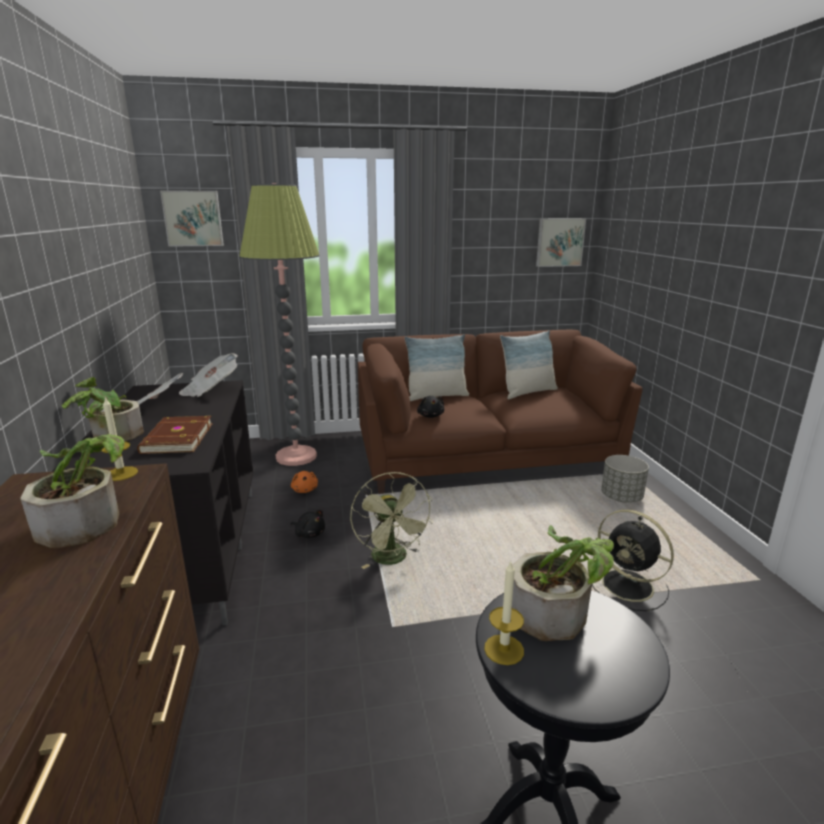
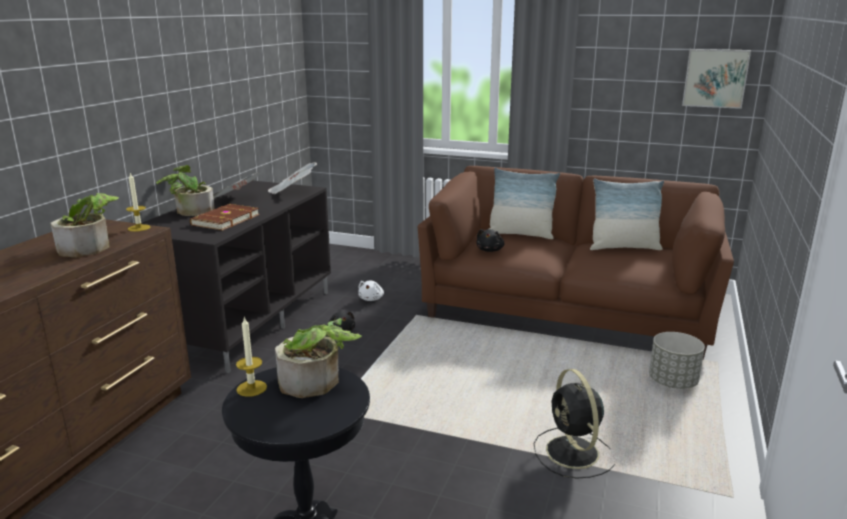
camera: 30 degrees right, 0 degrees up
picture [160,191,224,247] -> none
floor lamp [239,183,320,466] -> none
orange plush toy [291,471,318,493] -> white plush toy [358,280,384,301]
green fan [350,472,433,569] -> none

